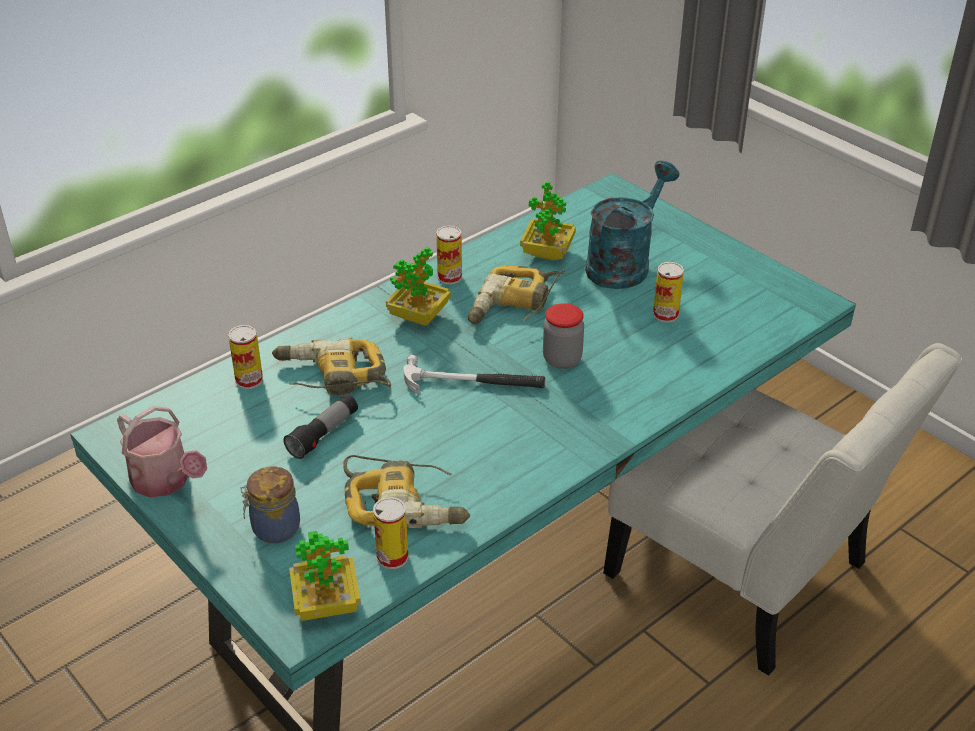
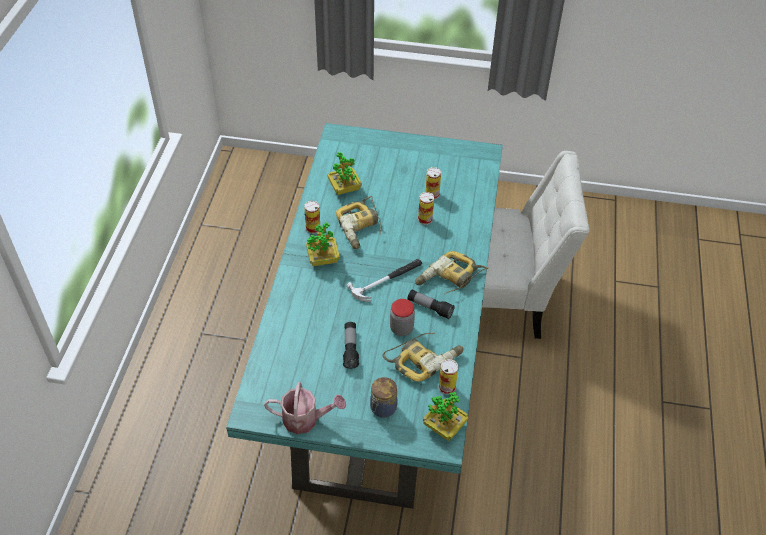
camera: 40 degrees left, 10 degrees up
can [228,325,263,389] -> can moved to [418,192,434,225]
power drill [272,338,391,396] -> power drill moved to [415,251,488,294]
jar [543,303,584,369] -> jar moved to [390,299,415,336]
turquoise watering can [585,160,679,289] -> none
none -> flashlight [407,289,455,319]

